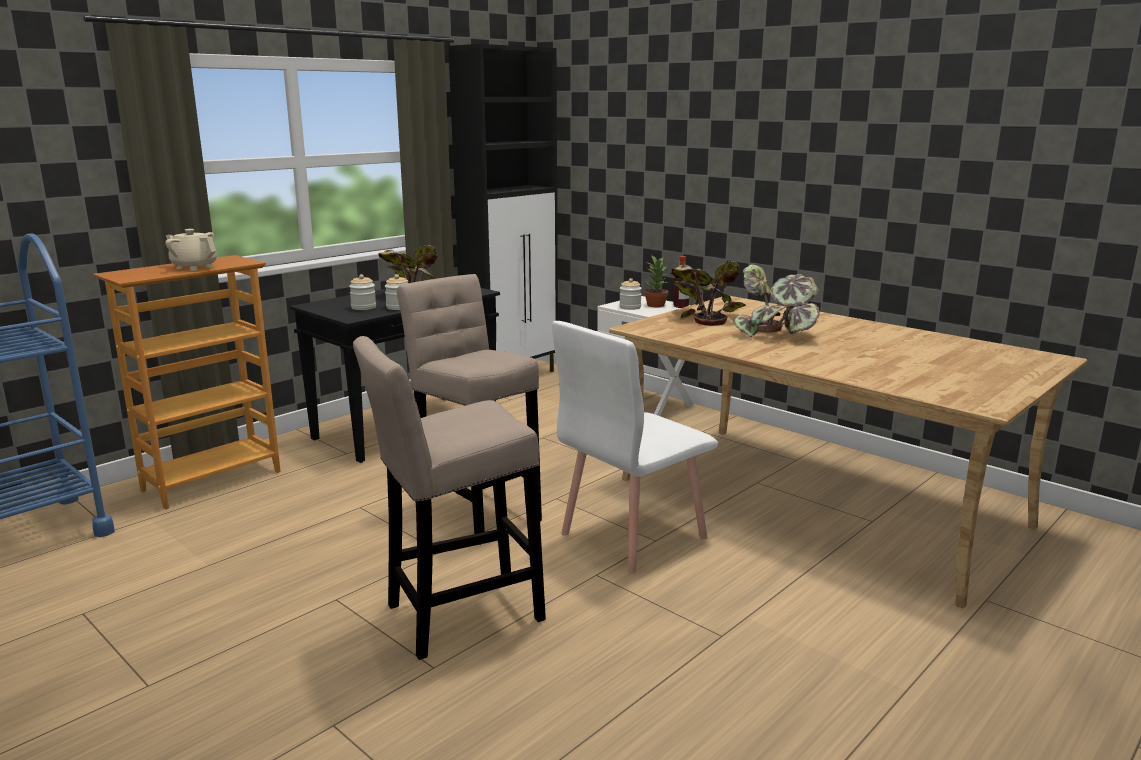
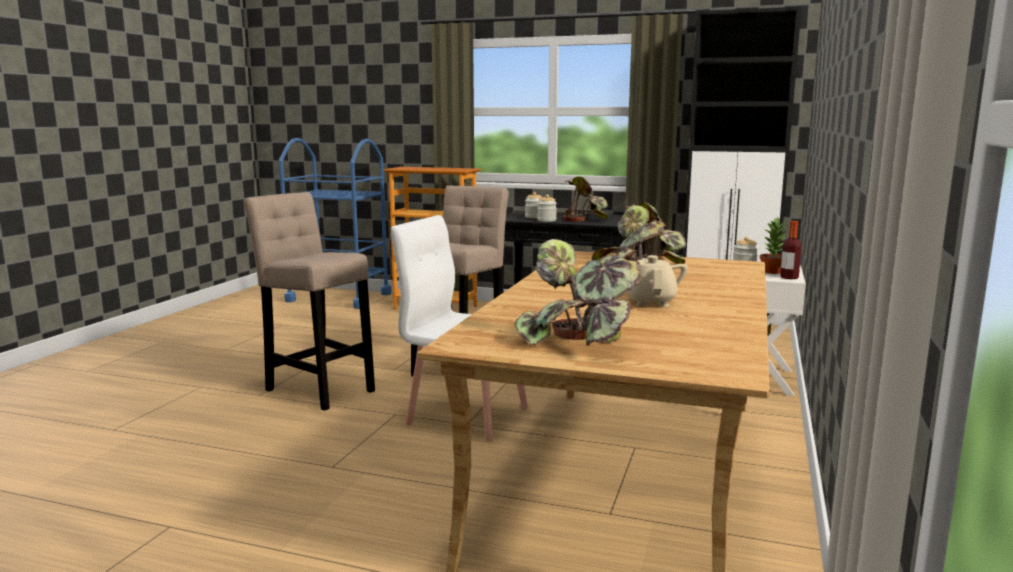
camera: 65 degrees right, 5 degrees down
beige teapot [165,229,217,271] -> beige teapot moved to [627,255,688,307]
none -> potted plant [515,239,642,346]

